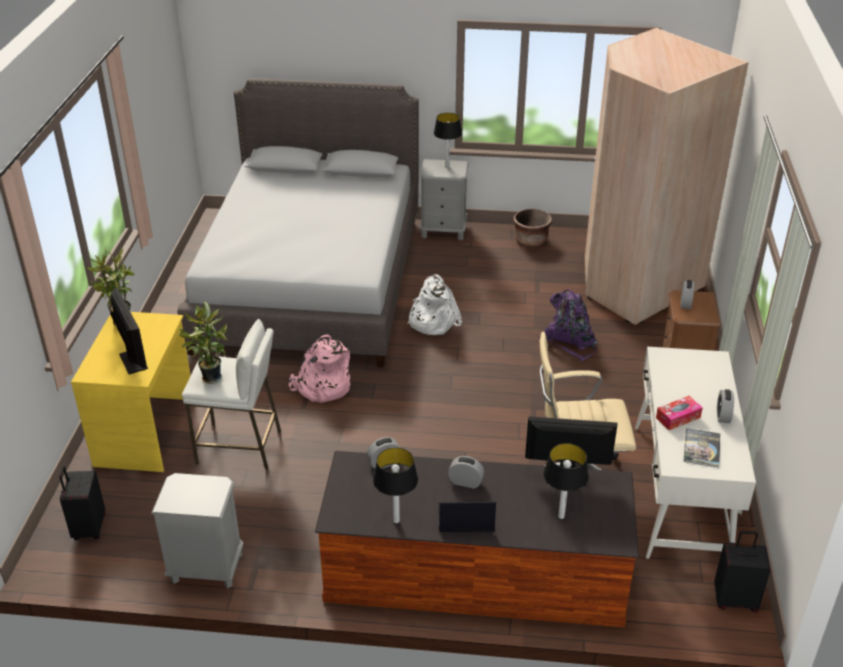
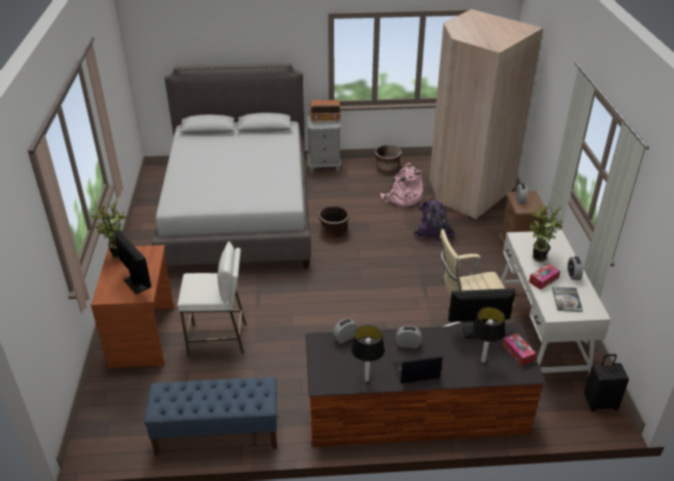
camera: 10 degrees left, 0 degrees up
black suitcase [59,466,105,540] -> none
yellow desk [71,312,191,472] -> brown desk [91,245,174,368]
grey nightstand [151,473,243,588] -> blue bench [144,377,277,456]
potted plant [178,301,227,384] -> potted plant moved to [529,202,562,262]
pink backpack [289,334,350,403] -> pink backpack moved to [380,163,423,207]
white backpack [407,274,462,335] -> brown planter [318,206,350,237]
table lamp [434,113,462,168] -> radio [310,100,341,123]
none -> tissue box [502,333,536,366]

